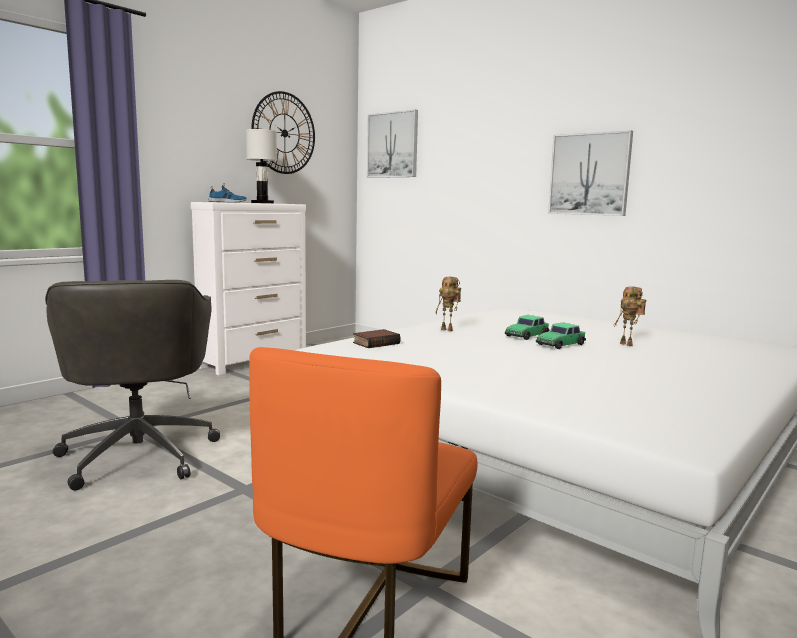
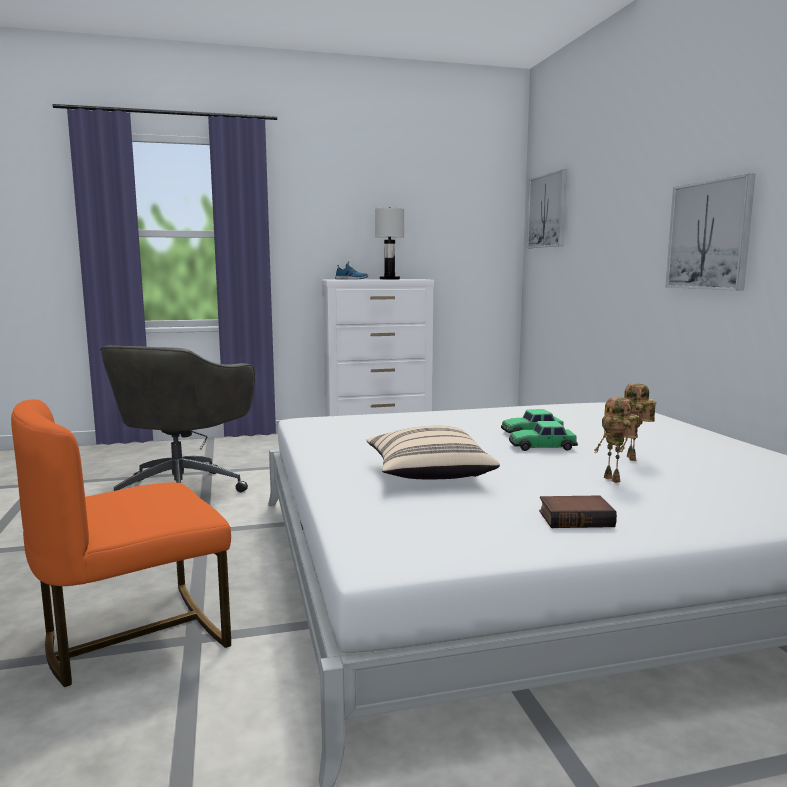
camera: 35 degrees right, 0 degrees up
wall clock [252,91,315,174] -> none
book [353,329,401,348] -> book moved to [539,496,617,528]
toy robot [435,277,461,332] -> toy robot moved to [594,397,639,483]
none -> beige pillow [366,425,500,479]

